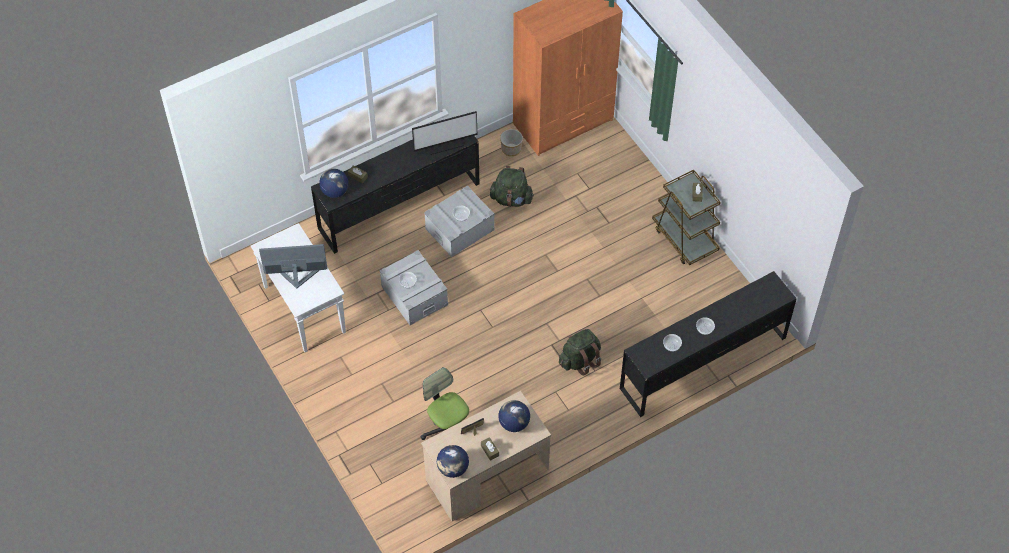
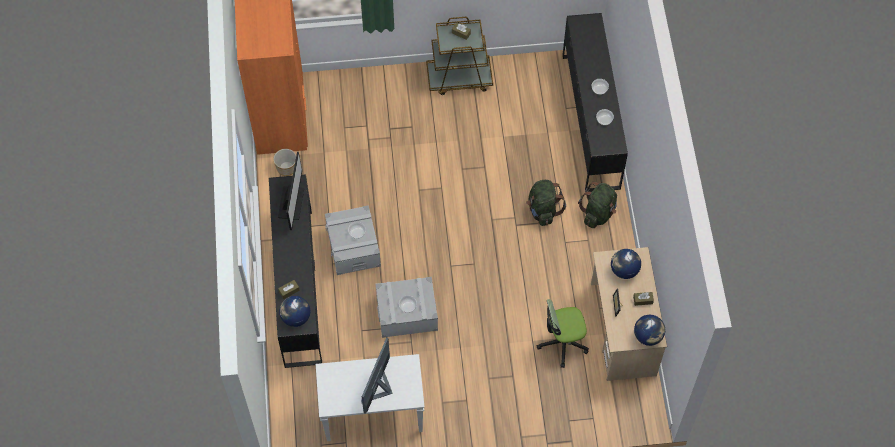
camera: 65 degrees left, 5 degrees up
green backpack [490,166,534,207] -> green backpack moved to [578,182,617,228]

